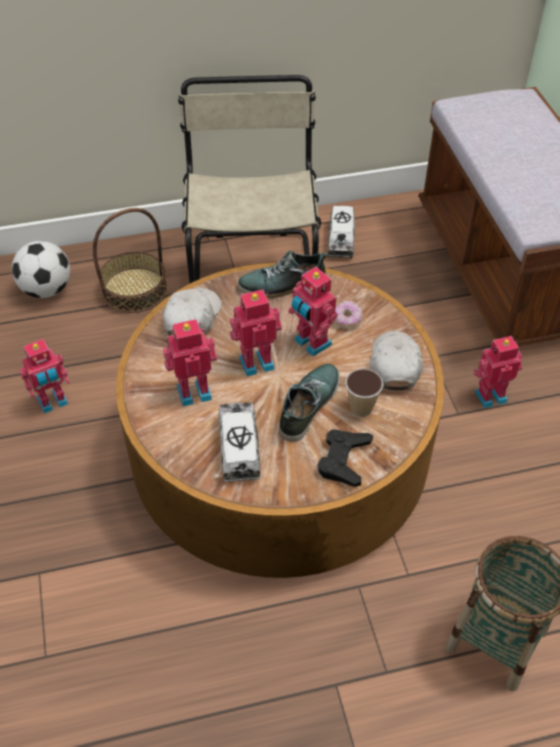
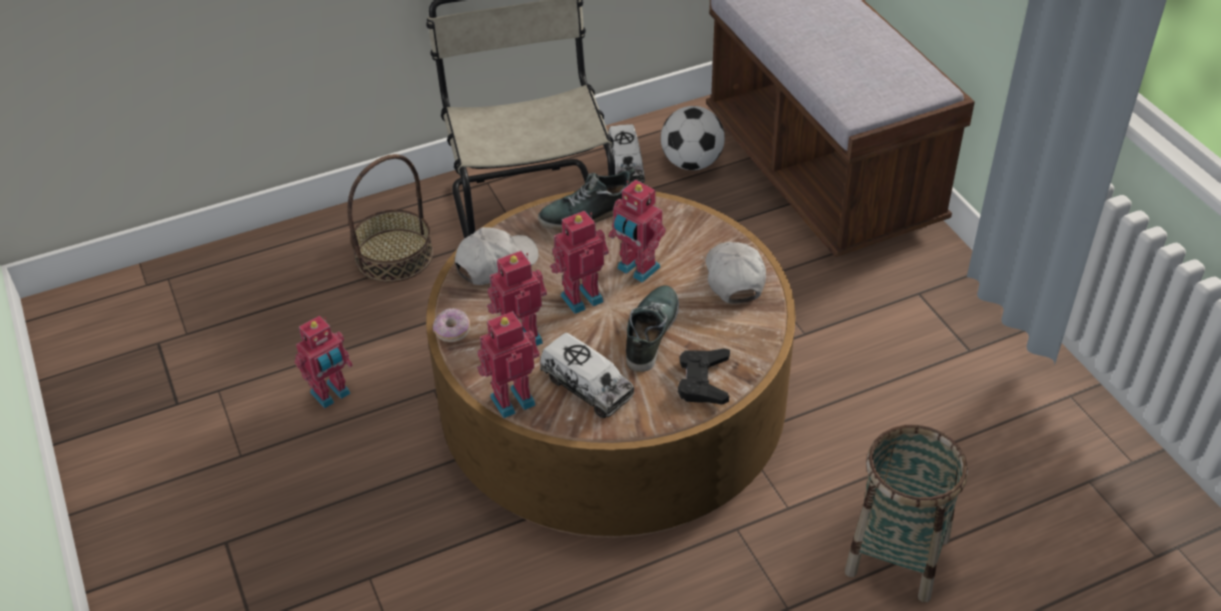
camera: 10 degrees left, 5 degrees down
football [12,241,70,298] -> football moved to [661,106,725,170]
white cap [163,288,222,336] -> white cap turned 45 degrees clockwise [455,227,538,285]
toy truck [219,403,261,482] -> toy truck turned 150 degrees clockwise [540,332,635,418]
donut [334,301,363,329] -> donut moved to [433,308,470,342]
cup [345,369,384,417] -> none
toy robot [473,336,522,408] -> toy robot moved to [477,311,540,418]

